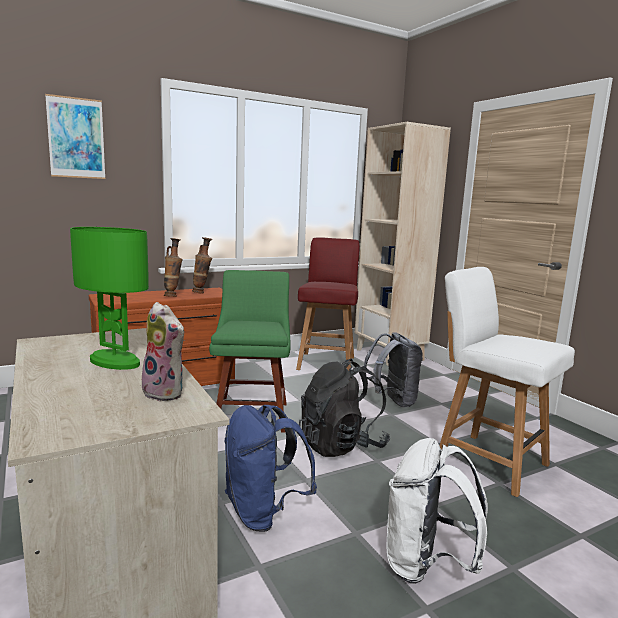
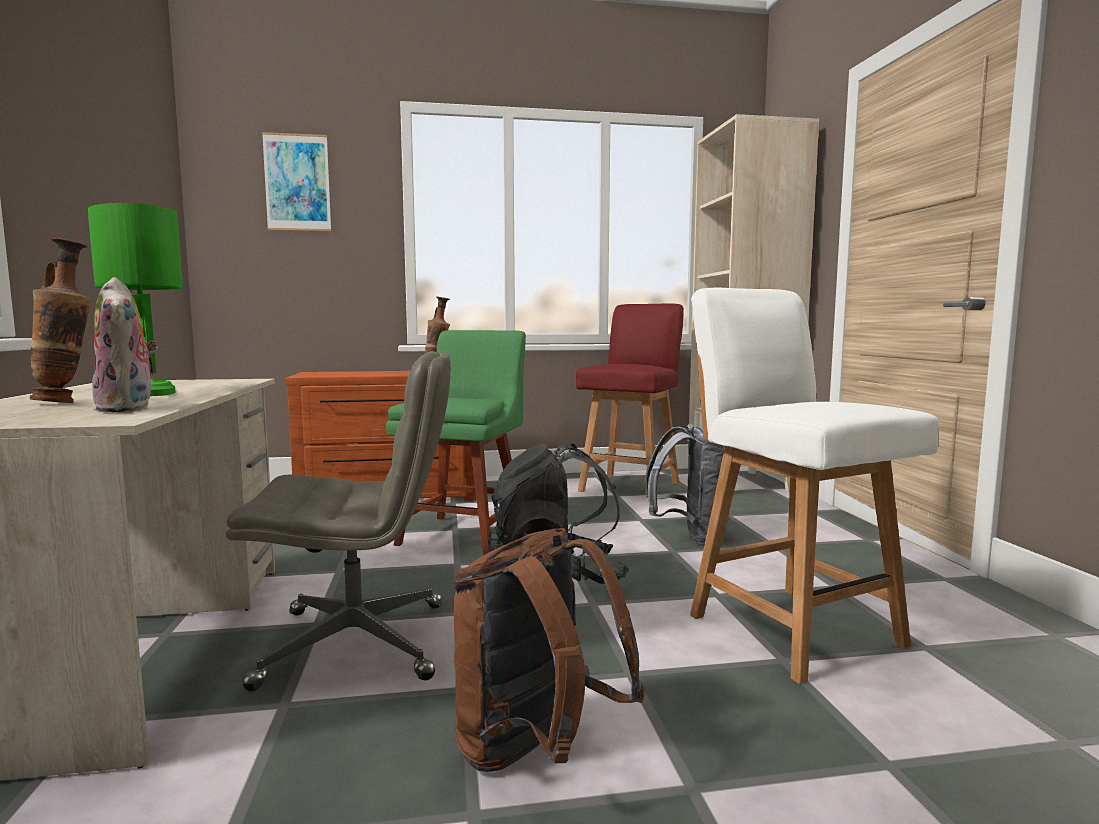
camera: 20 degrees right, 5 degrees down
vase [164,238,183,297] -> vase moved to [30,238,92,403]
blue backpack [225,405,317,532] -> grey office chair [226,351,451,691]
white backpack [387,438,488,584] -> brown backpack [454,528,645,772]

